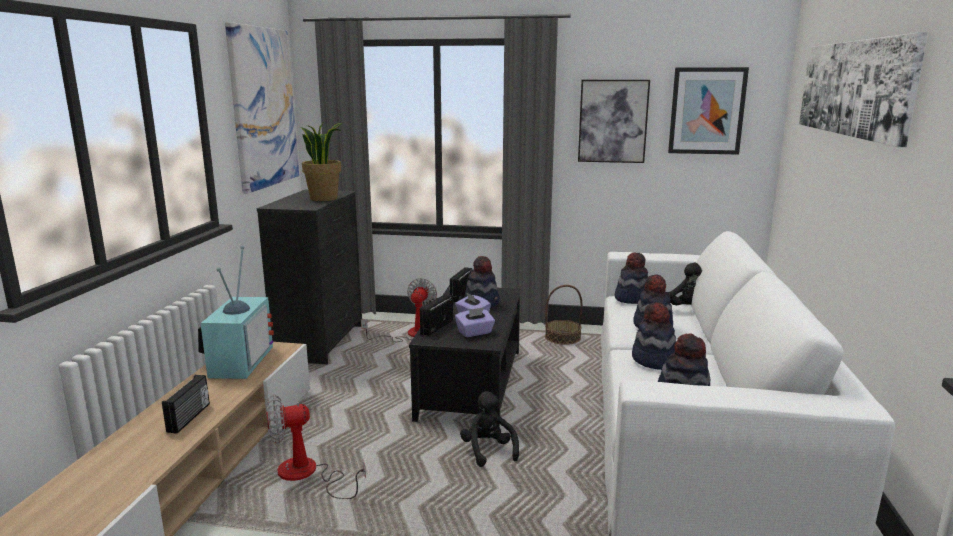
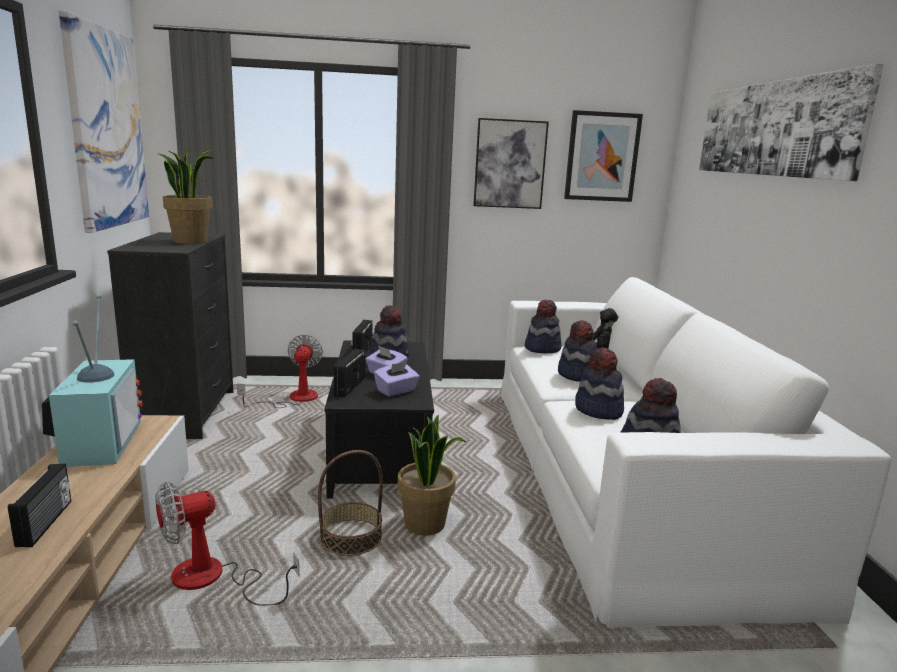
camera: 15 degrees left, 0 degrees up
black plush toy [460,391,519,467] -> potted plant [397,415,467,536]
basket [545,285,582,345] -> basket moved to [318,450,383,556]

